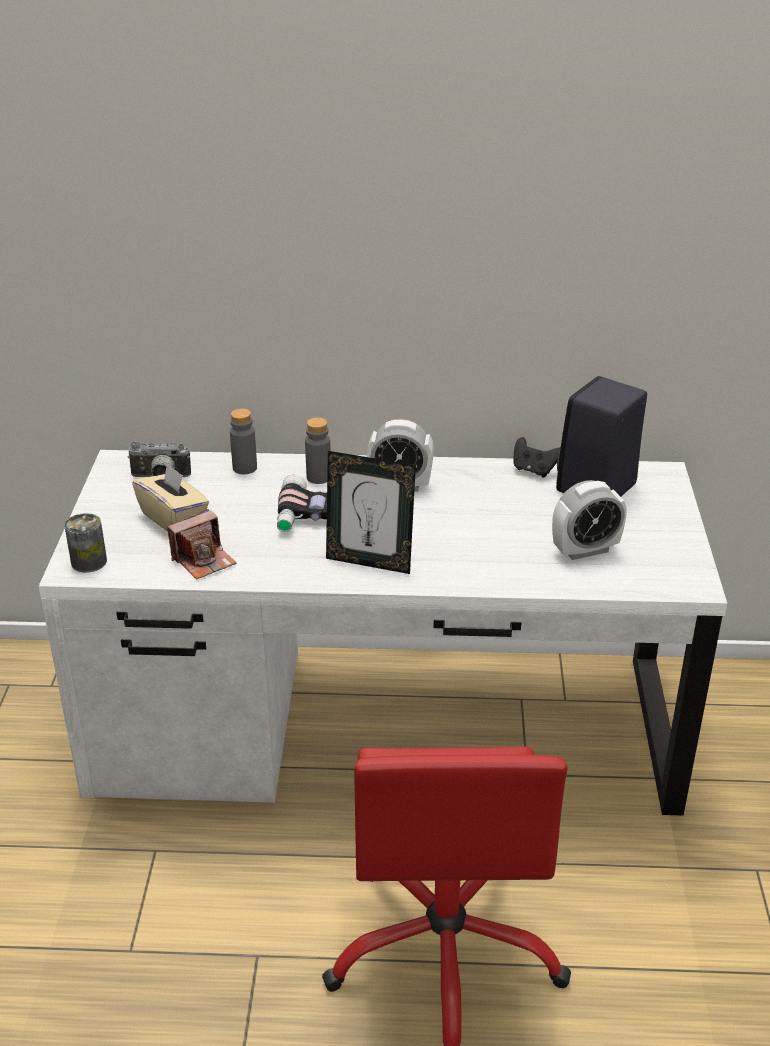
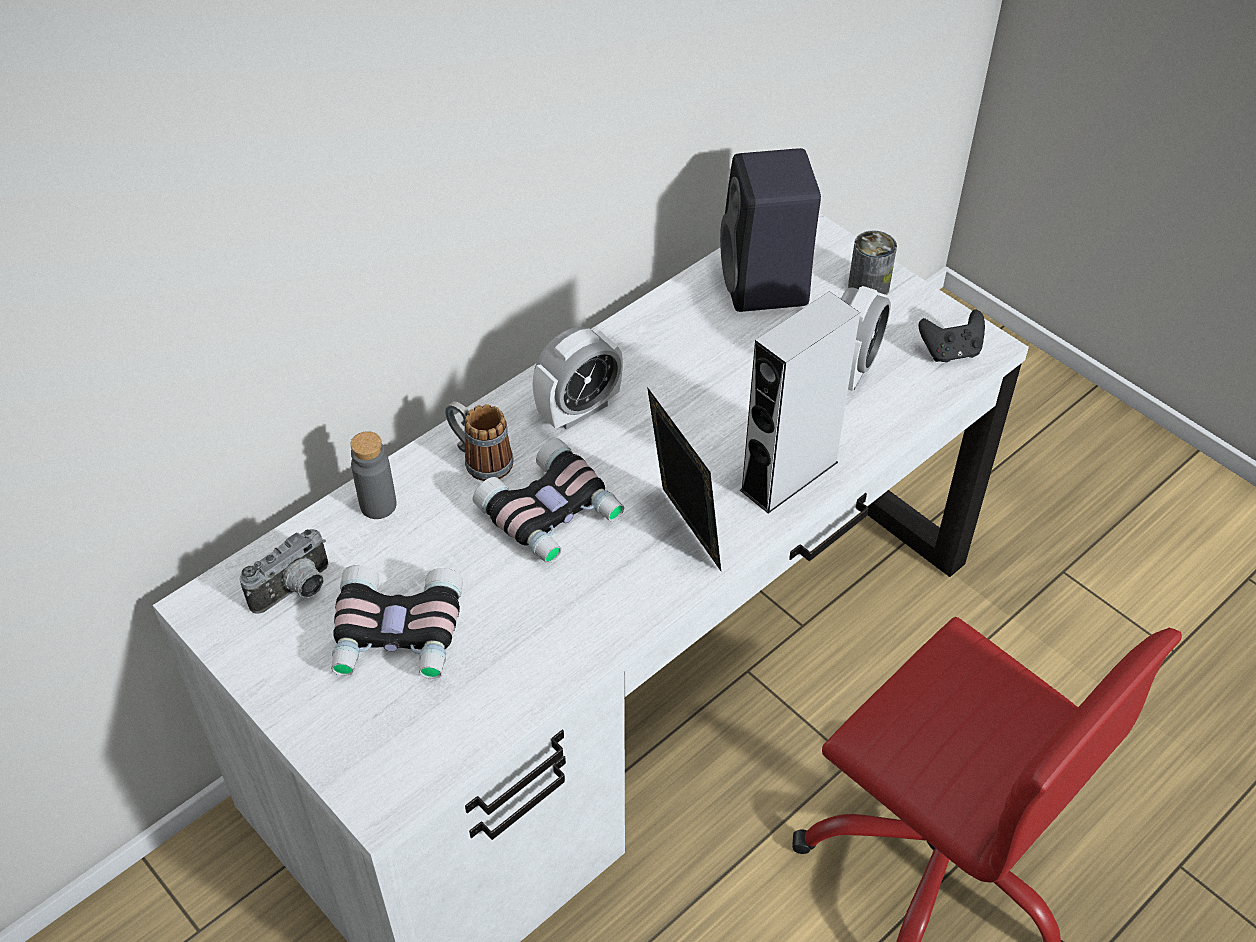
camera: 45 degrees left, 15 degrees up
can [64,513,107,572] -> can moved to [848,230,897,295]
beige tissue box [132,463,209,532] -> binoculars [331,565,463,679]
camera [167,509,236,580] -> none
grey bottle [305,417,331,484] -> mug [445,401,513,481]
picture frame [326,451,416,574] -> picture frame turned 90 degrees counterclockwise [647,387,721,571]
black game controller [513,437,560,477] -> black game controller moved to [918,309,985,362]
none -> grey speaker [740,291,860,514]

